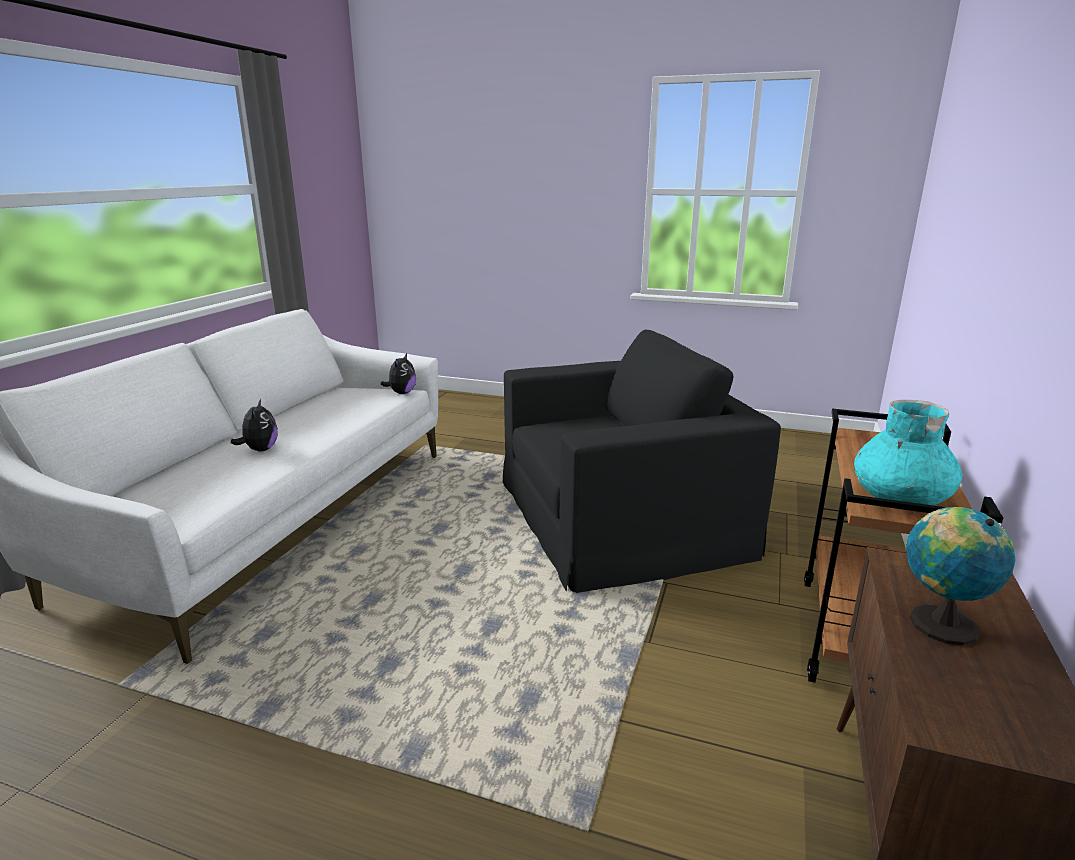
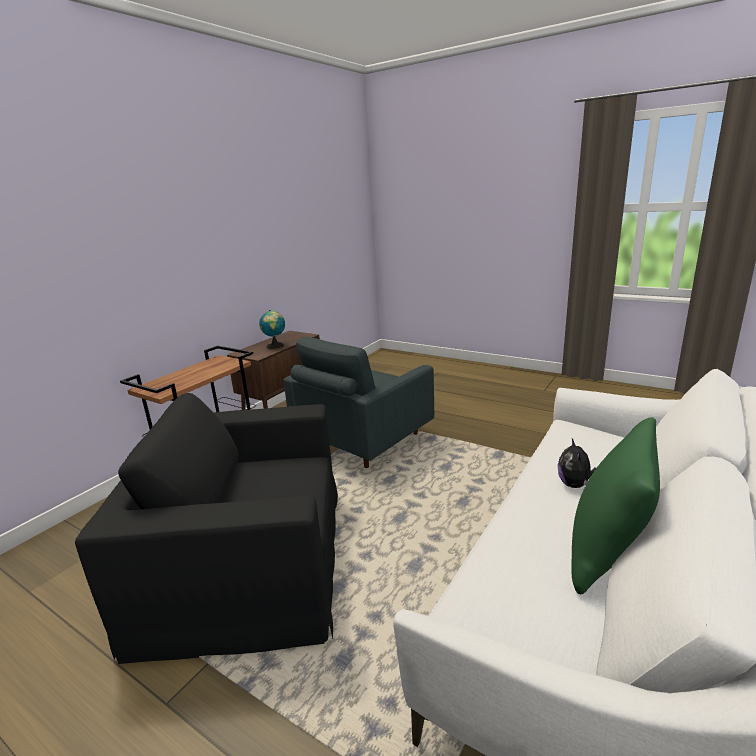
camera: 165 degrees left, 0 degrees up
plush toy [380,353,416,394] -> none
turquoise vase [854,400,963,505] -> none
none -> grey armchair [284,337,434,468]
none -> green pillow [571,417,660,594]

